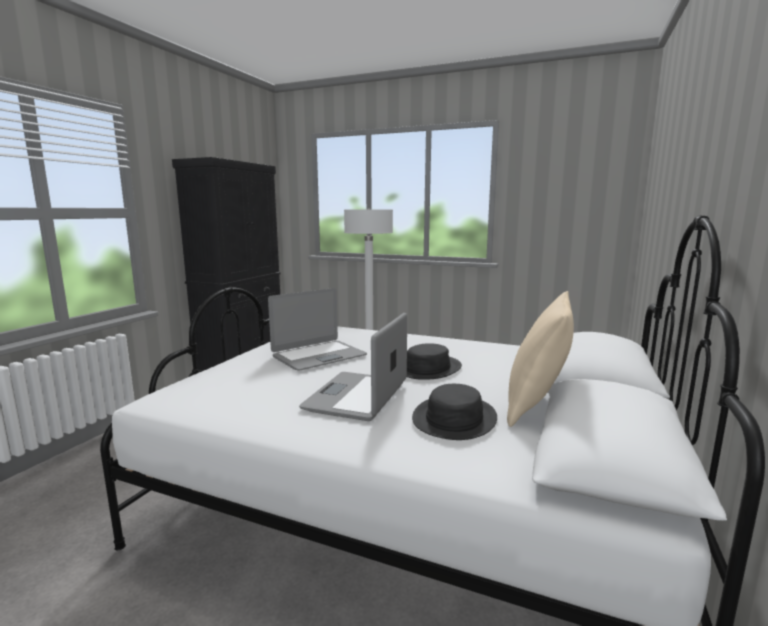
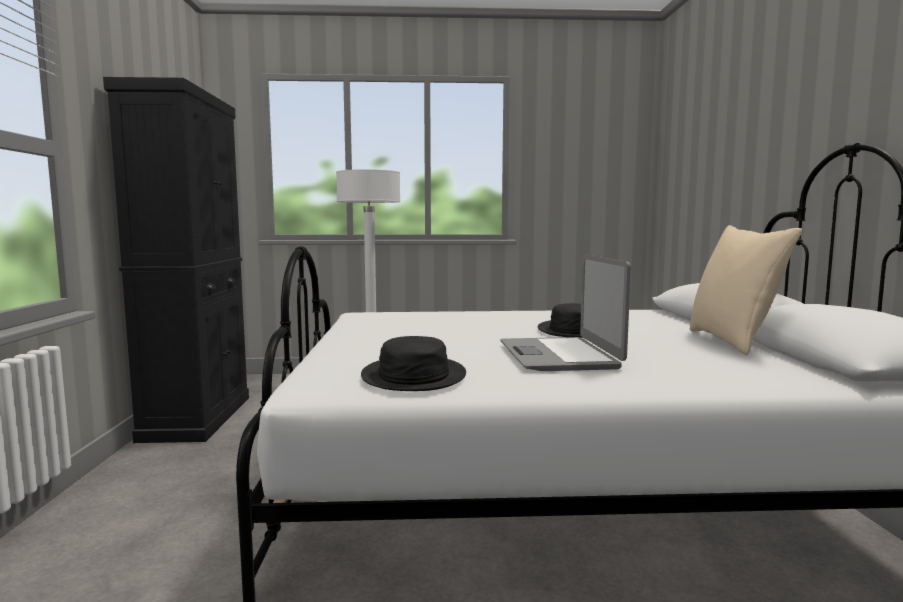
camera: 25 degrees left, 5 degrees down
laptop [268,288,367,371] -> none
black hat [412,384,497,440] -> black hat moved to [361,336,466,391]

